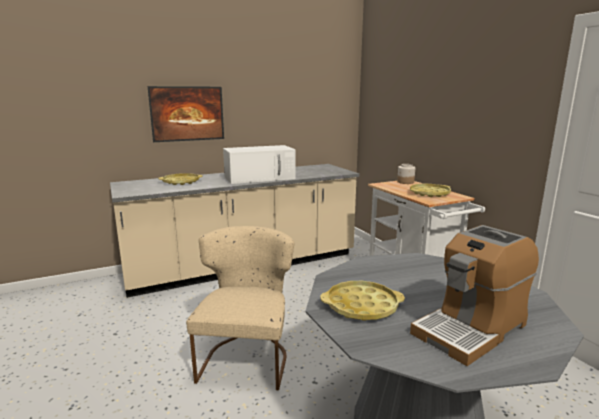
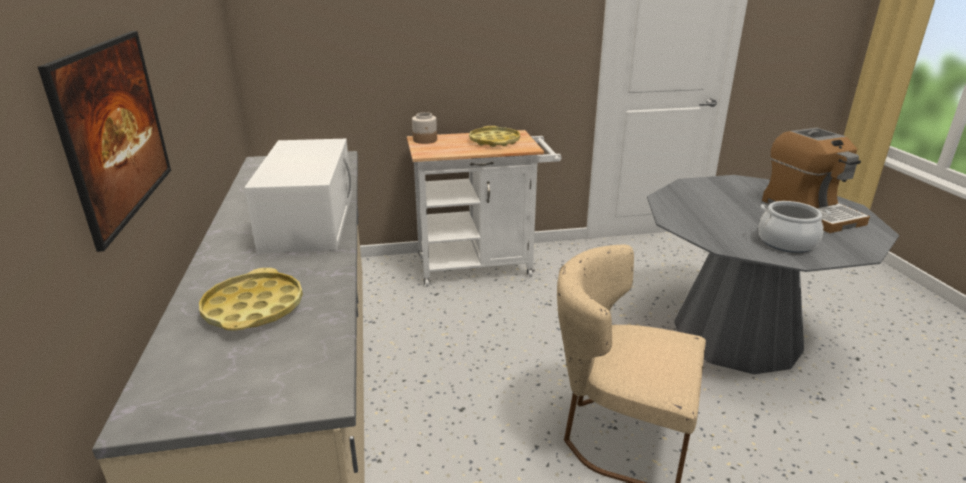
camera: 75 degrees left, 10 degrees up
yellow tray [320,281,405,321] -> cooking pot [758,201,831,253]

